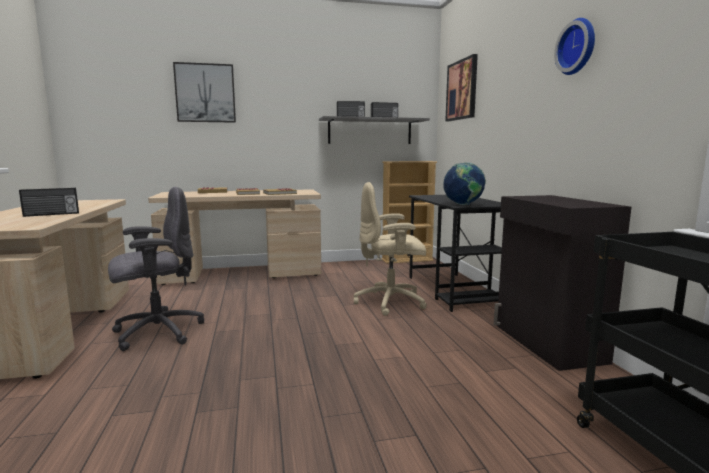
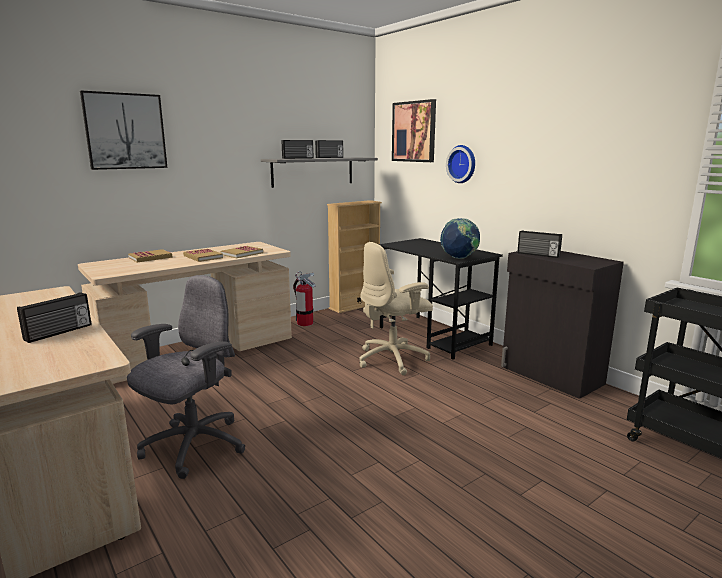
camera: 25 degrees left, 5 degrees up
wall clock [554,18,595,75] -> wall clock moved to [446,145,475,183]
none -> fire extinguisher [293,271,315,326]
none -> radio [517,230,562,258]

